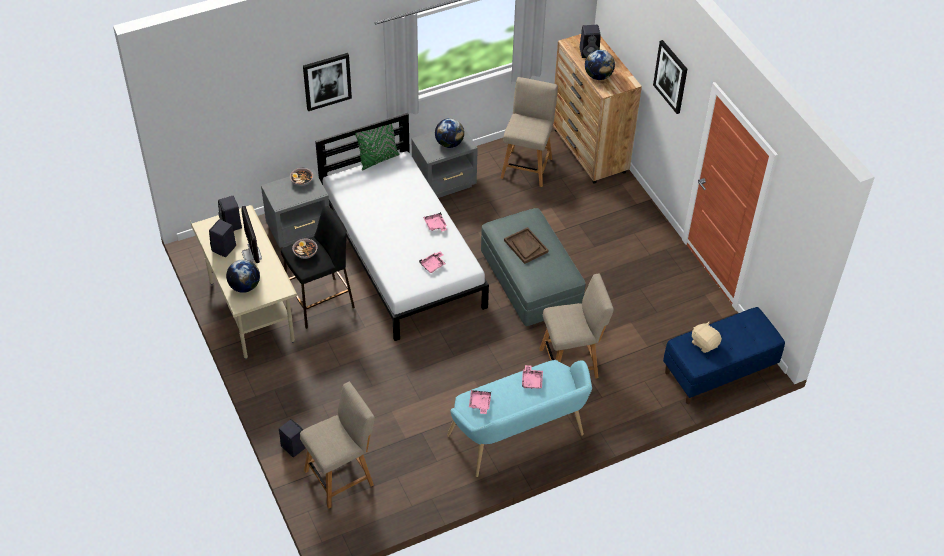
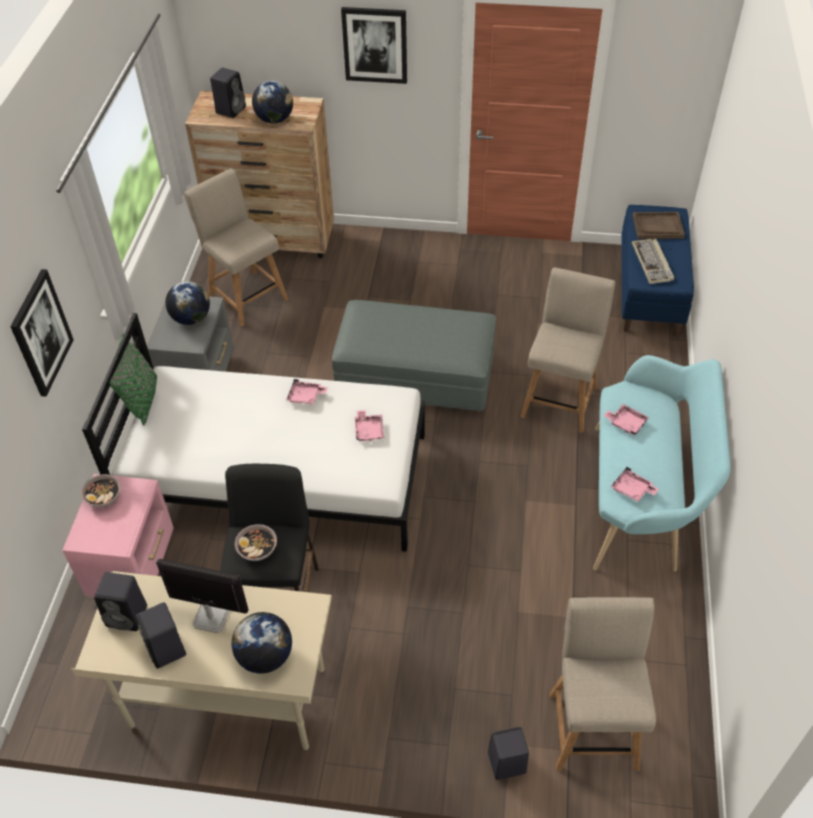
camera: 55 degrees left, 0 degrees up
grey nightstand [261,169,329,248] -> pink nightstand [62,474,174,597]
brown tray [504,227,548,264] -> brown tray moved to [633,212,685,239]
beige plush toy [692,322,722,353] -> keyboard [632,239,675,284]

